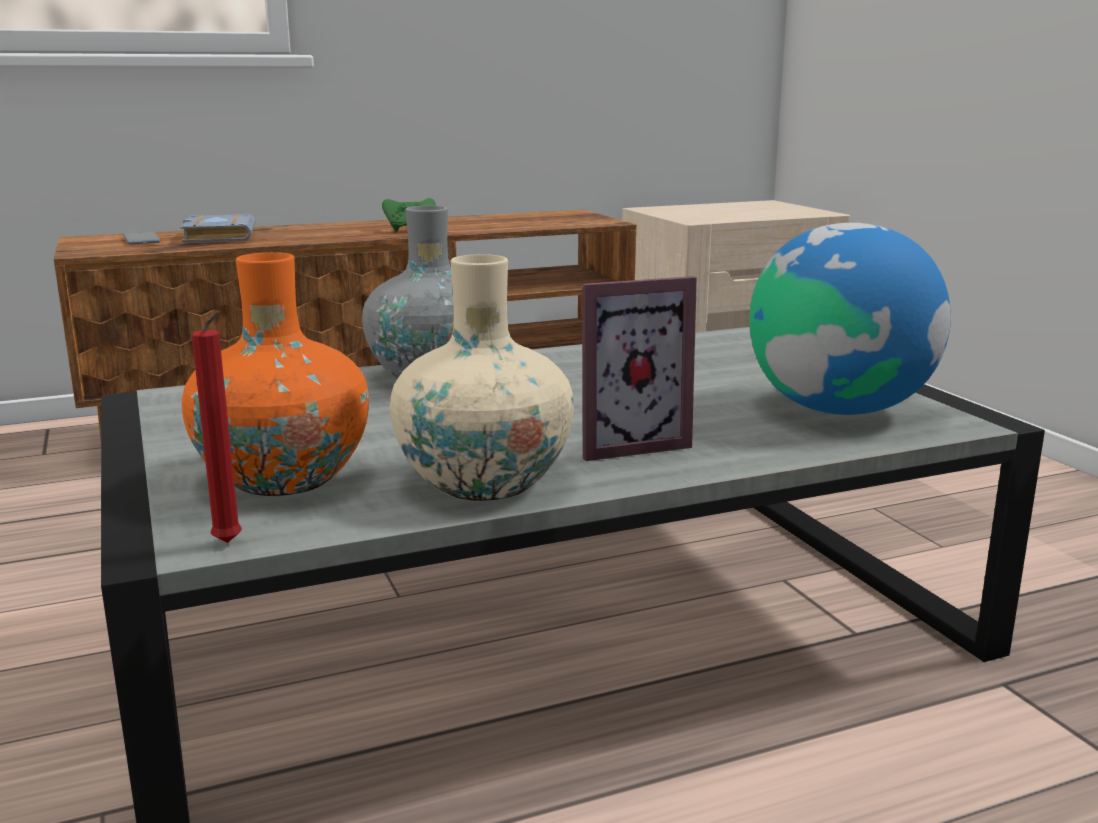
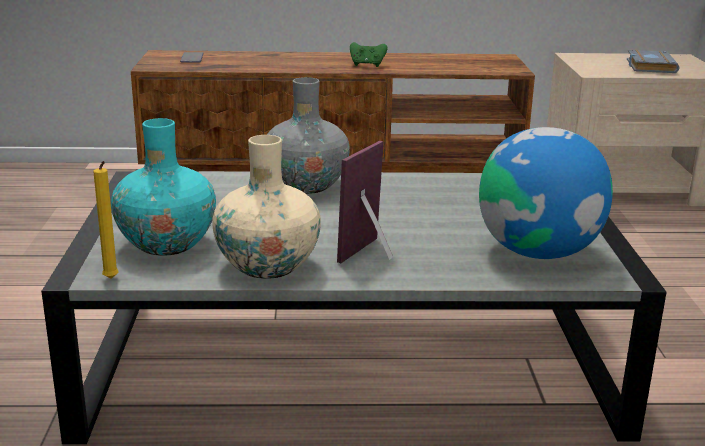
camera: 20 degrees right, 5 degrees up
grey book [181,214,256,243] -> grey book moved to [627,50,680,73]
orange vase [182,252,369,496] -> turquoise vase [111,118,216,256]
red candle [192,310,242,543] -> yellow candle [93,161,119,279]
picture frame [582,276,697,461] -> picture frame turned 120 degrees clockwise [337,141,393,263]

